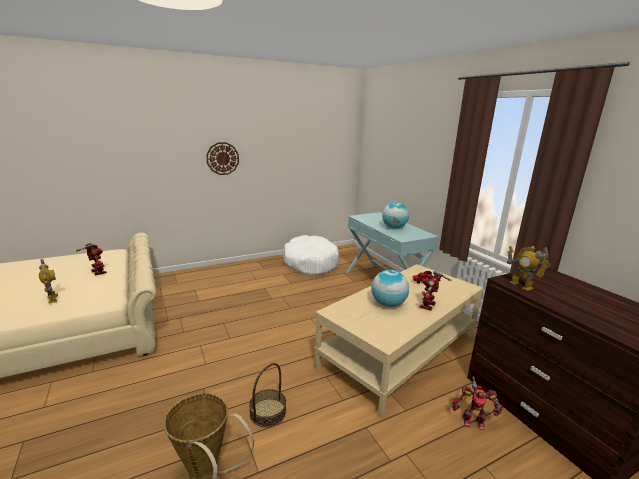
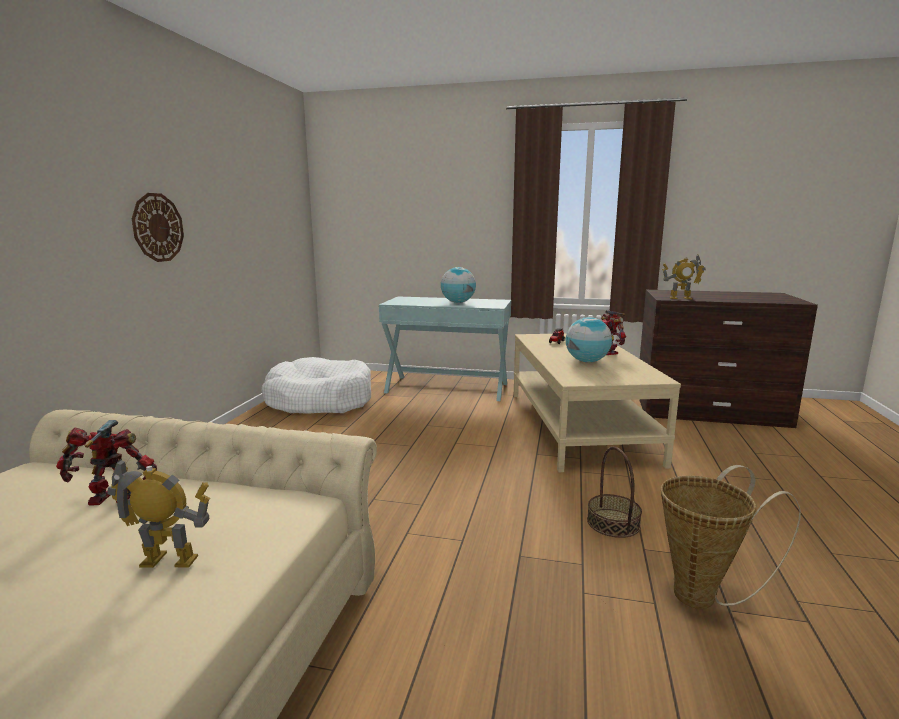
camera: 50 degrees left, 5 degrees down
toy robot [453,377,502,430] -> none

